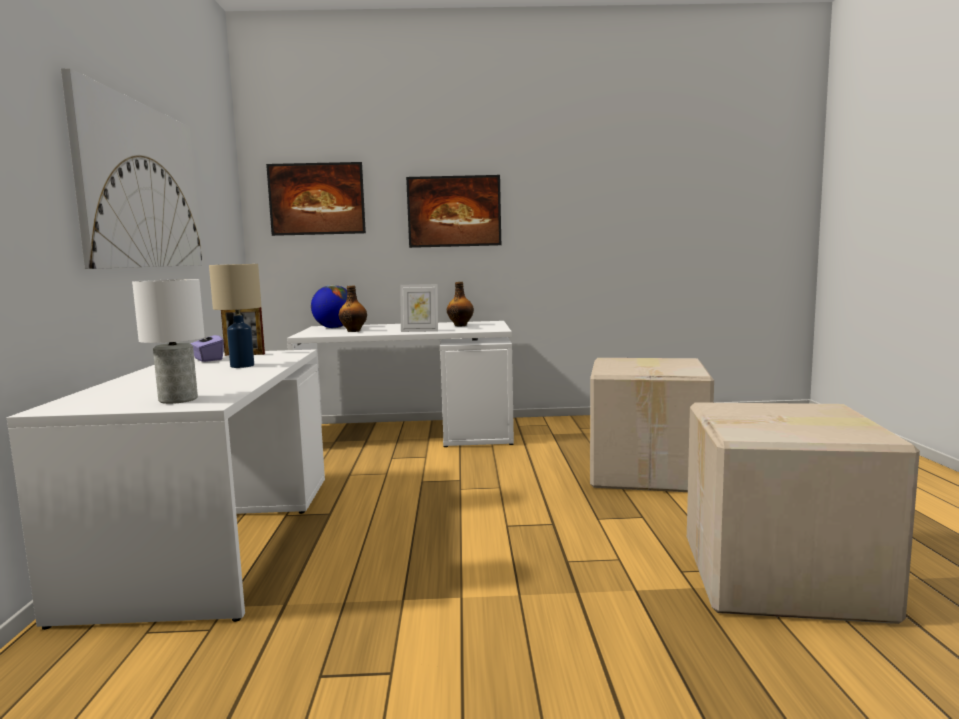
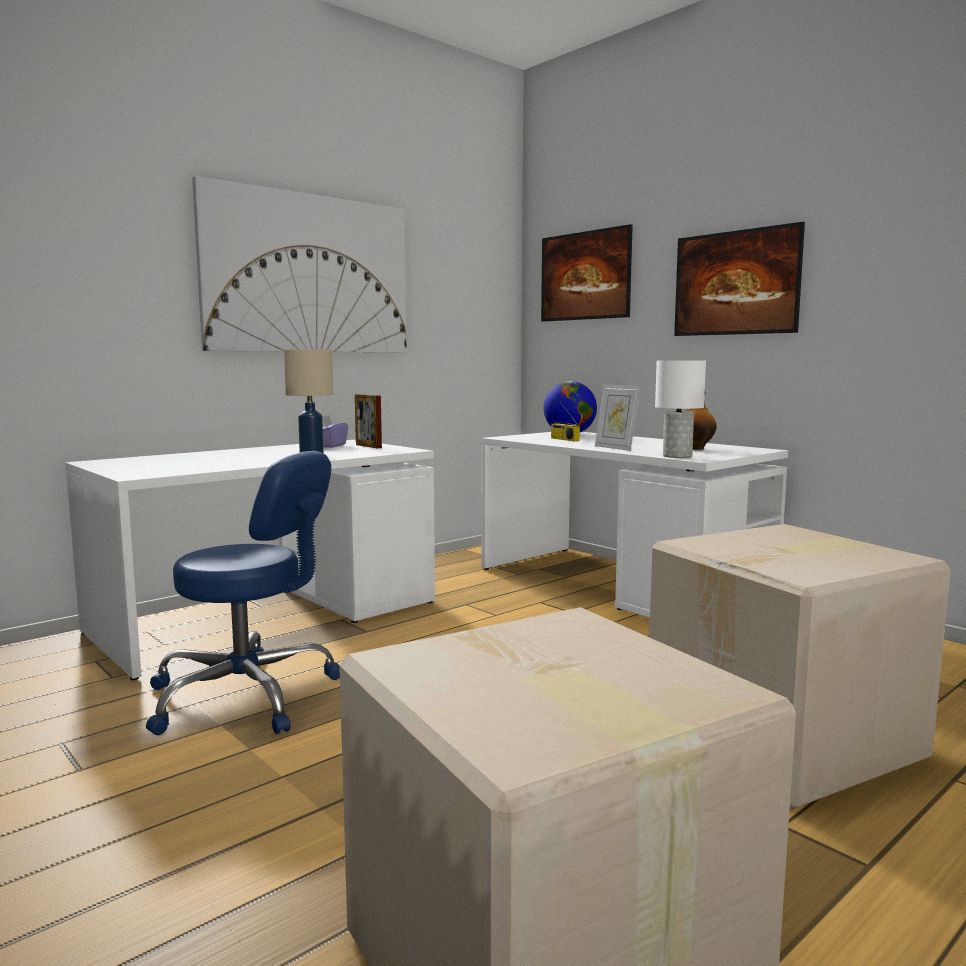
camera: 50 degrees right, 0 degrees up
white table lamp [132,279,205,404] -> white table lamp moved to [655,360,706,458]
bottle [338,286,367,332] -> radio [551,403,580,441]
none -> blue office chair [146,451,340,735]

